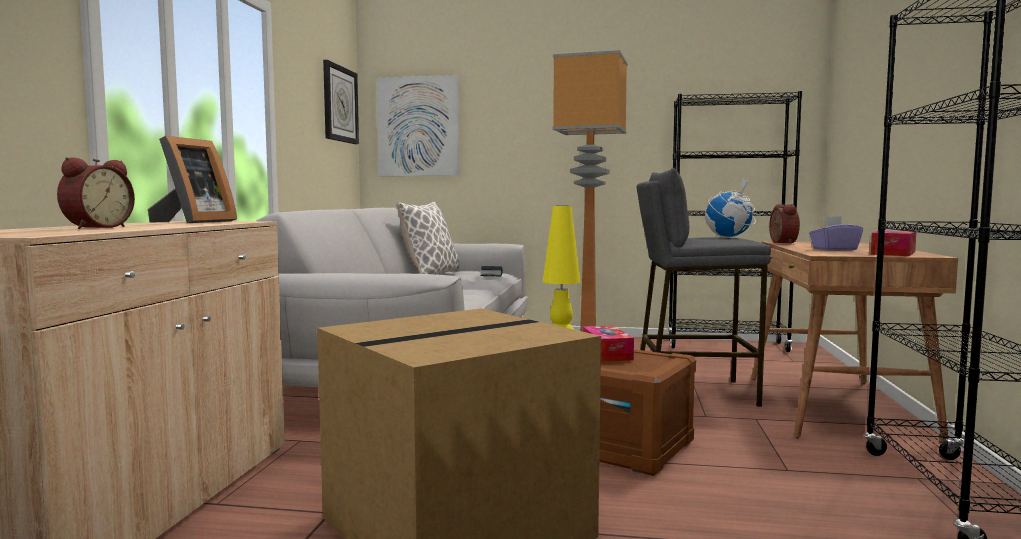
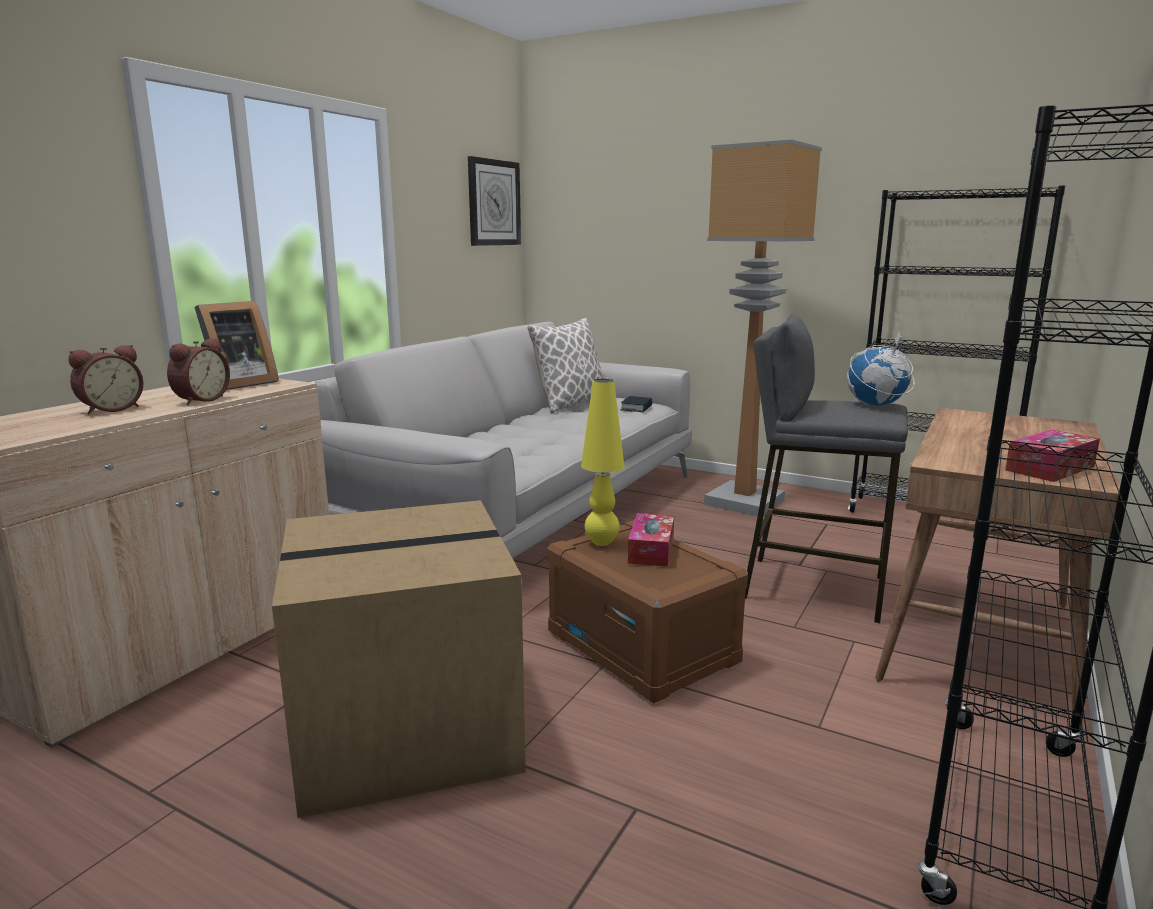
camera: 20 degrees right, 10 degrees up
picture [376,75,460,176] -> none
alarm clock [769,204,800,244] -> alarm clock moved to [167,338,230,405]
purple tissue box [809,216,863,251] -> none

